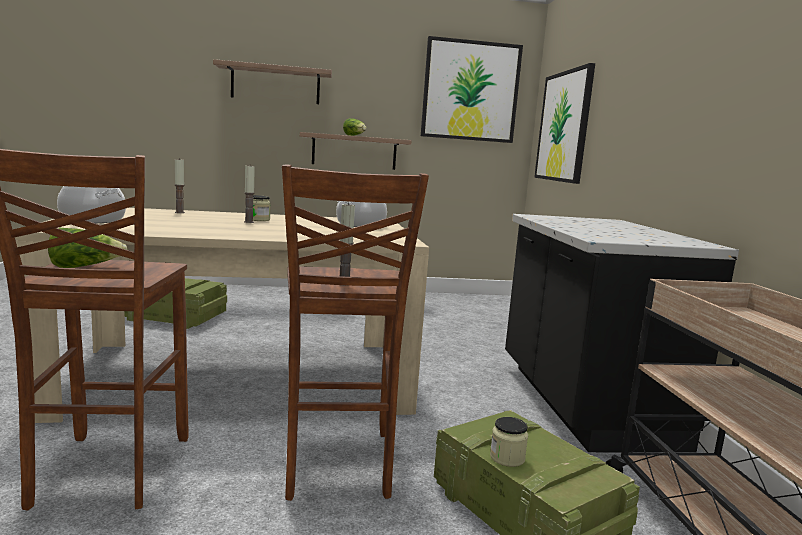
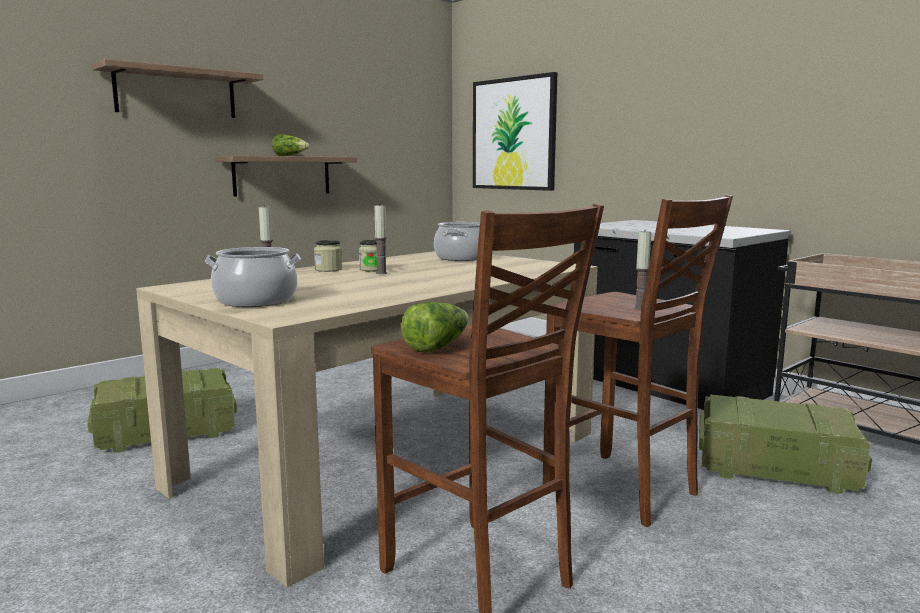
camera: 35 degrees left, 0 degrees up
picture [421,36,523,143] -> none
jar [490,417,528,467] -> jar moved to [314,240,342,272]

